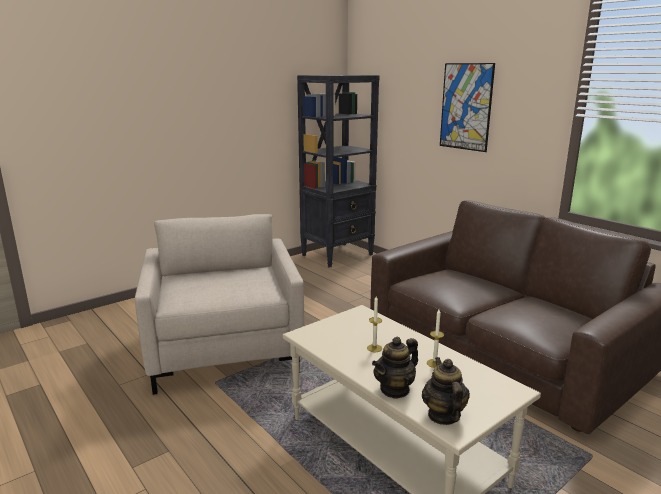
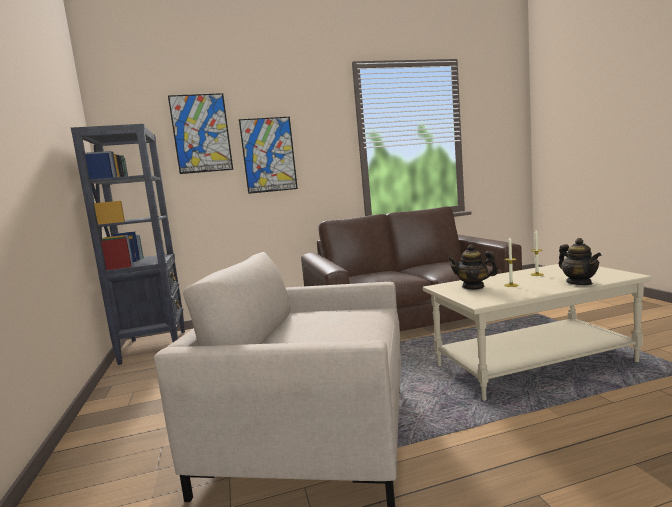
camera: 65 degrees left, 10 degrees down
teapot [422,357,470,425] -> teapot moved to [448,244,498,290]
none -> picture [168,93,233,174]

